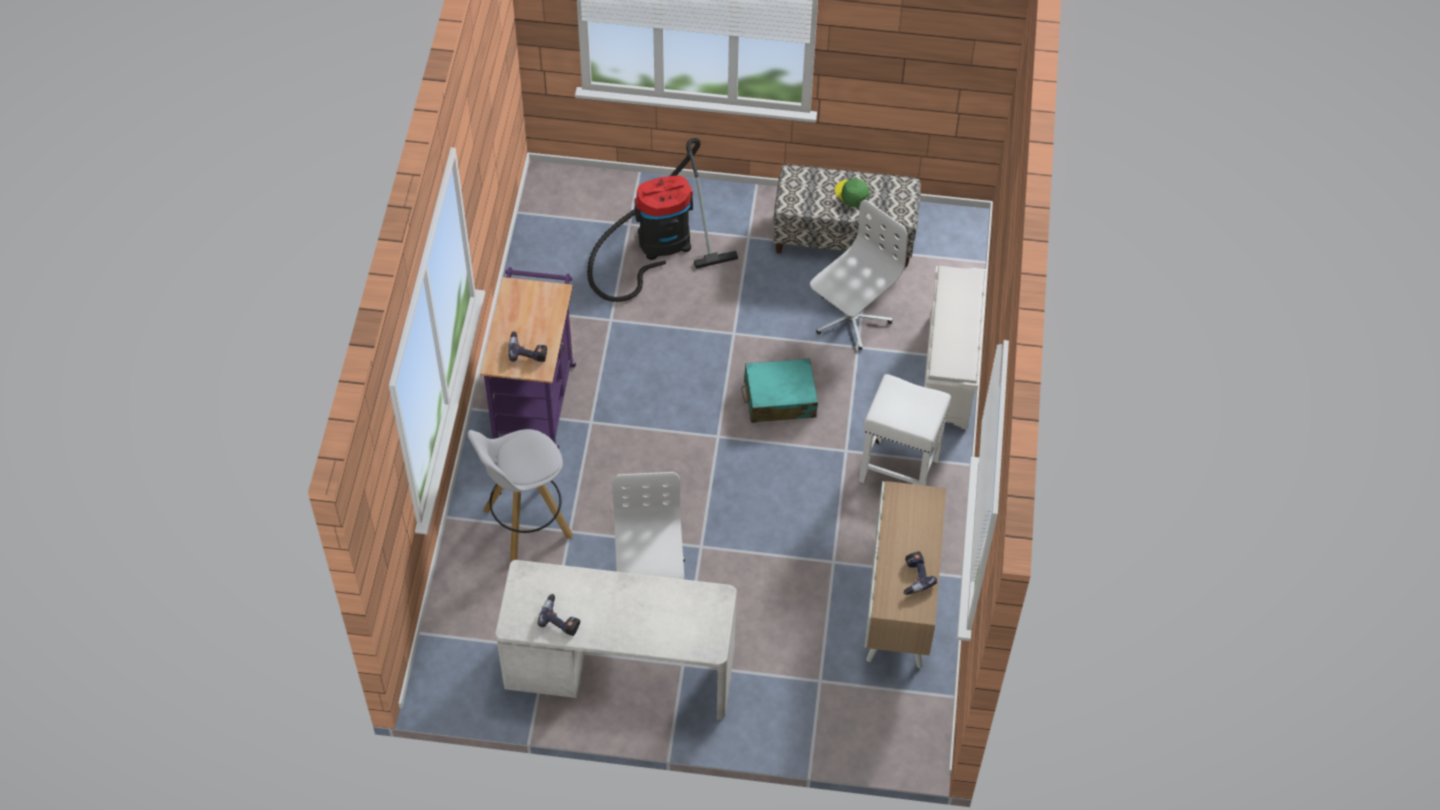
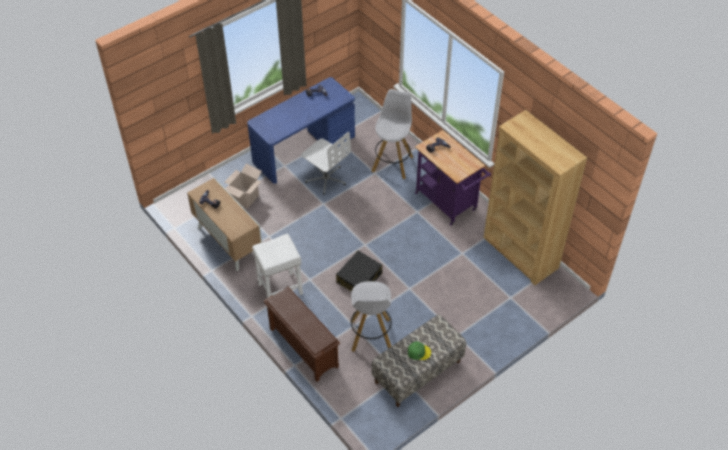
camera: 135 degrees right, 5 degrees down
white desk [496,560,737,720] -> blue desk [247,77,355,184]
vacuum cleaner [587,138,738,302] -> none
turquoise suitcase [741,358,818,423] -> black suitcase [336,250,382,291]
white office chair [810,200,908,350] -> white stool [350,281,392,352]
white shoe rack [924,266,987,429] -> brown shoe rack [264,287,340,382]
none -> cardboard box [225,164,262,209]
none -> brown bookcase [483,110,587,285]

